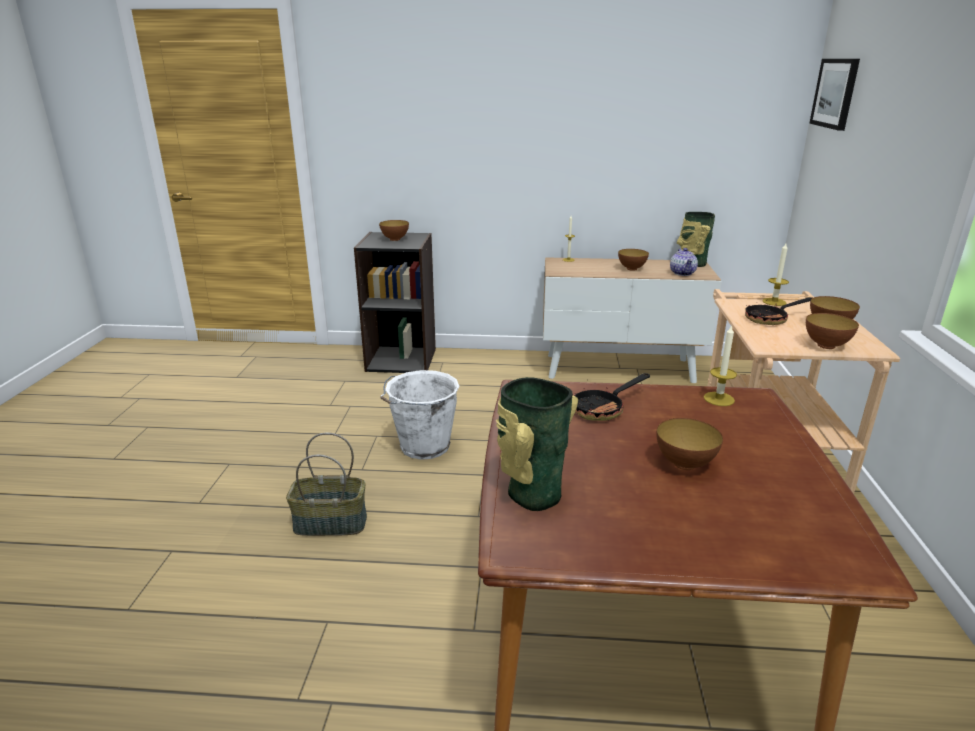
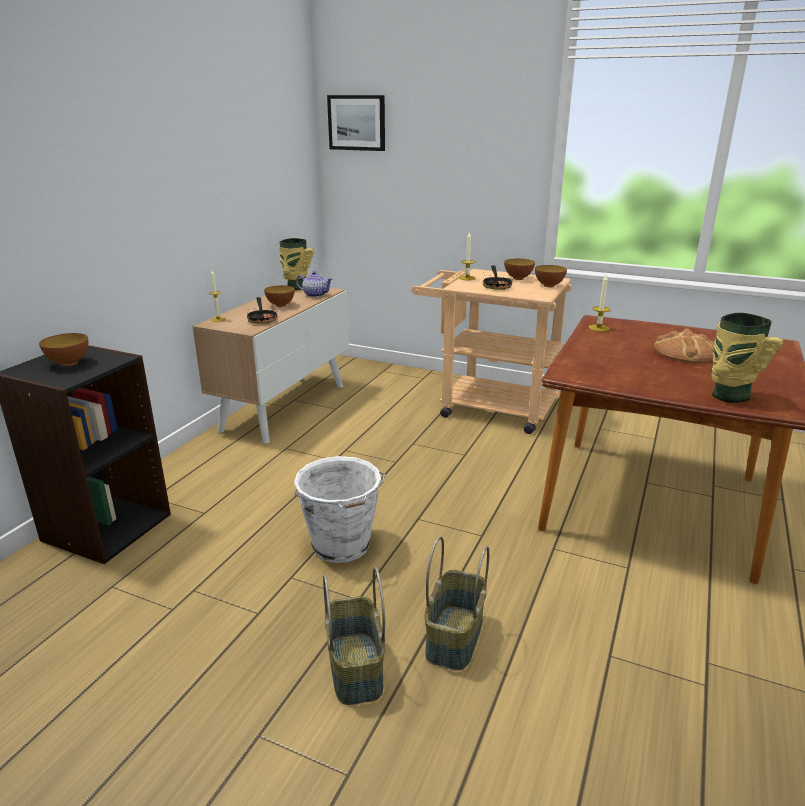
camera: 70 degrees left, 0 degrees up
frying pan [574,373,650,421] -> frying pan moved to [247,297,277,324]
bowl [656,418,723,470] -> bread [653,329,714,364]
none -> basket [323,567,385,705]

